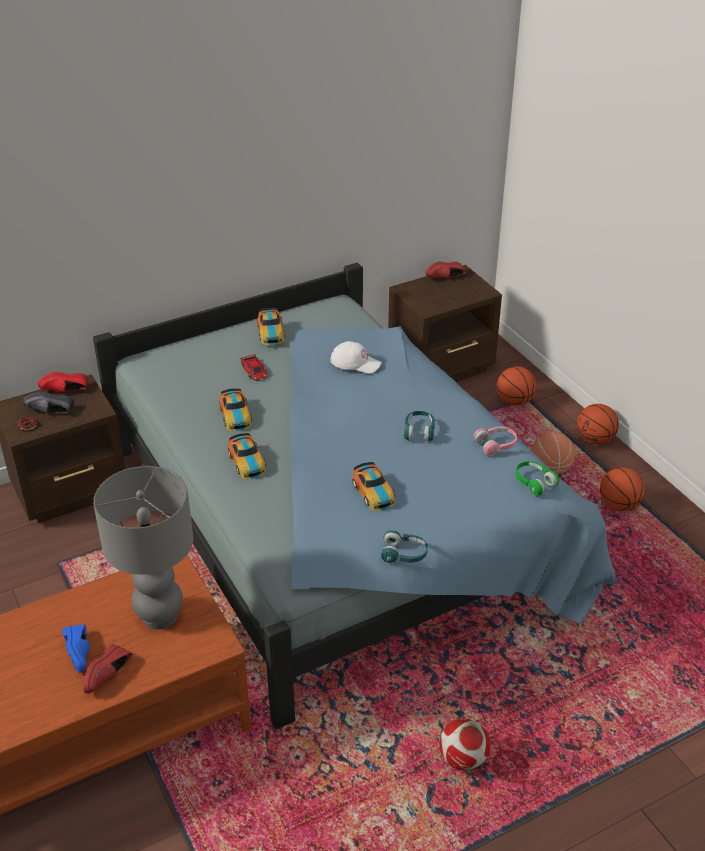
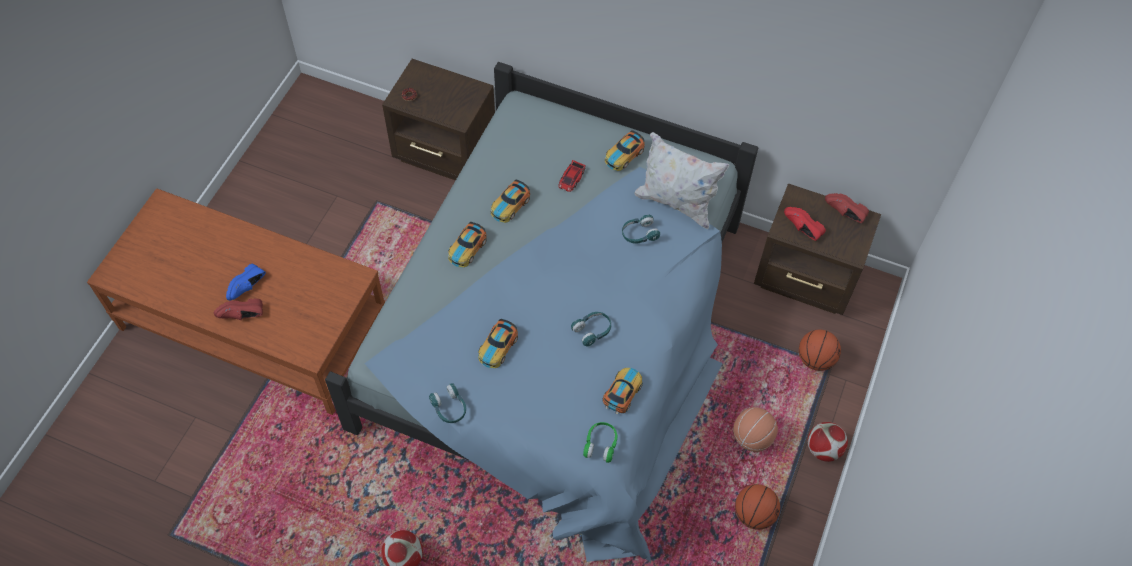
camera: 50 degrees right, 20 degrees up
black shoe [23,391,74,413] -> none
red shoe [38,372,87,392] -> red shoe moved to [784,207,826,241]
grey table lamp [93,466,193,629] -> none
white cap [330,341,382,373] -> turquoise headphones [622,215,660,244]
pink headphones [474,426,517,456] -> toy car [603,368,643,414]
basketball [577,404,619,445] -> football [807,422,848,462]
none -> white pillow [634,132,729,229]

